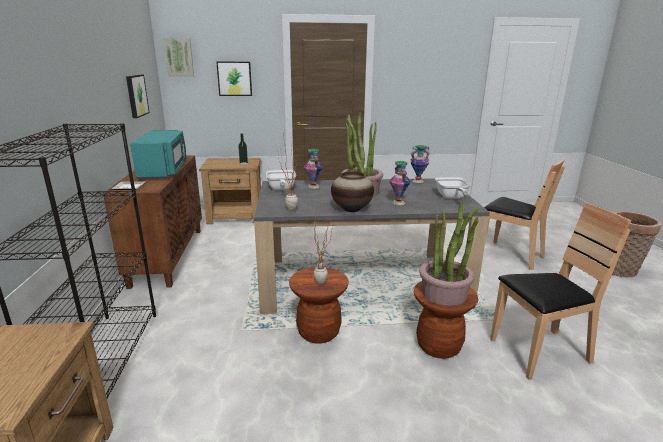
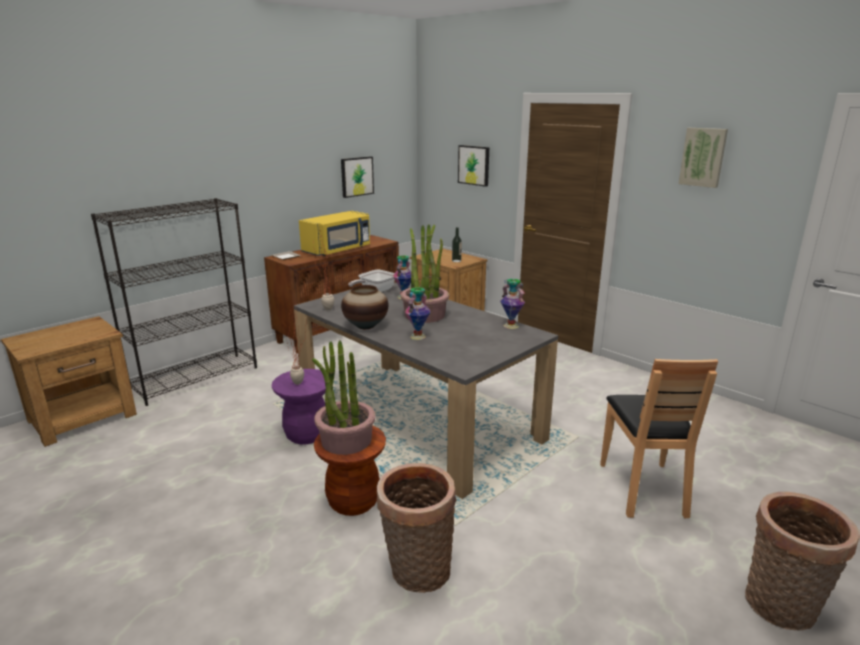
camera: 50 degrees right, 0 degrees up
turquoise microwave [130,130,186,179] -> yellow microwave [299,211,370,256]
picture [164,38,194,77] -> picture moved to [679,128,728,188]
brown stool [289,267,349,344] -> purple stool [272,369,326,444]
frying pan [435,177,471,199] -> none
brown chair [490,203,631,379] -> basket [377,463,457,593]

